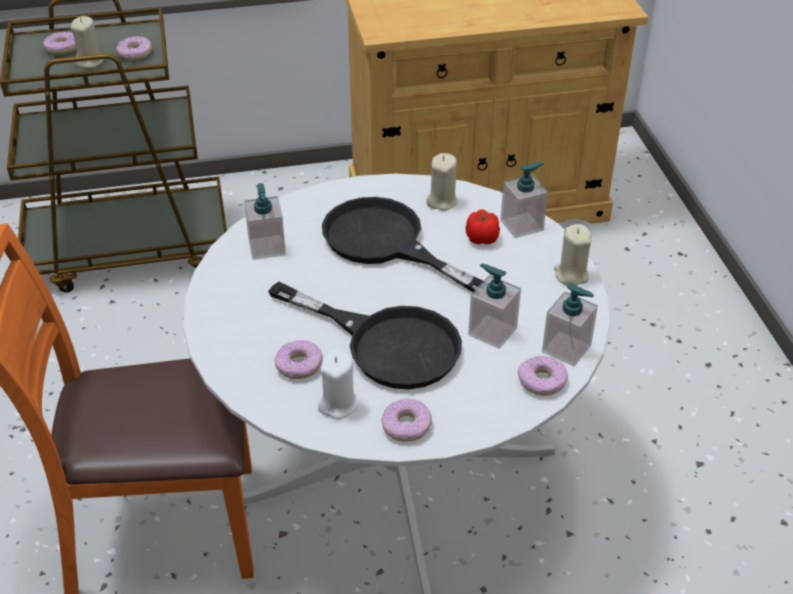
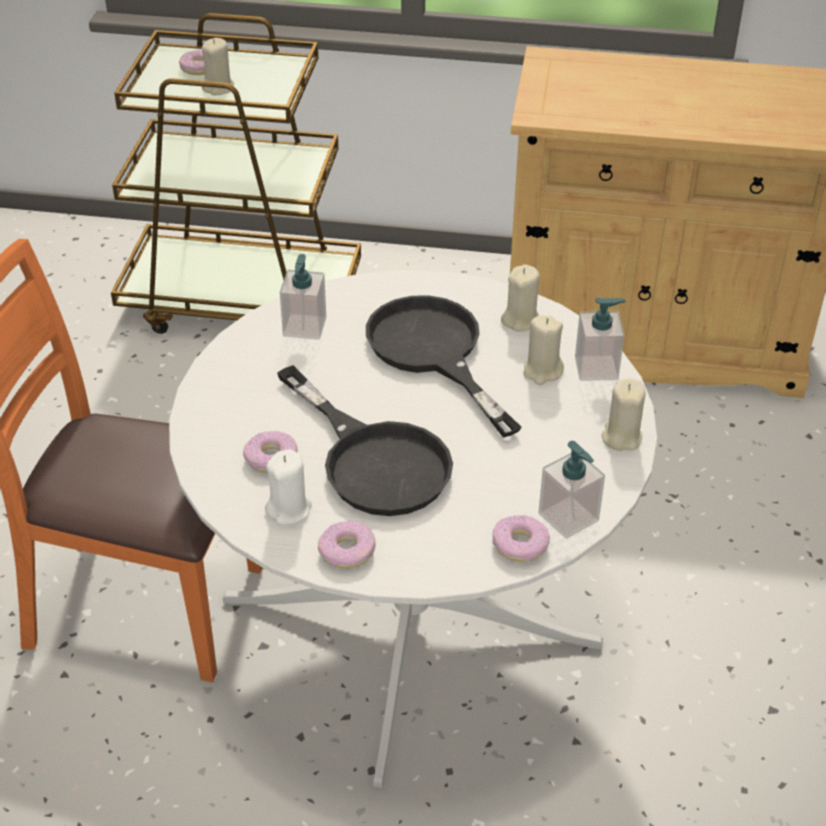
camera: 20 degrees right, 0 degrees up
donut [116,36,152,60] -> none
tomato [466,209,500,244] -> beige candle [523,316,564,385]
soap dispenser [468,264,521,349] -> none

